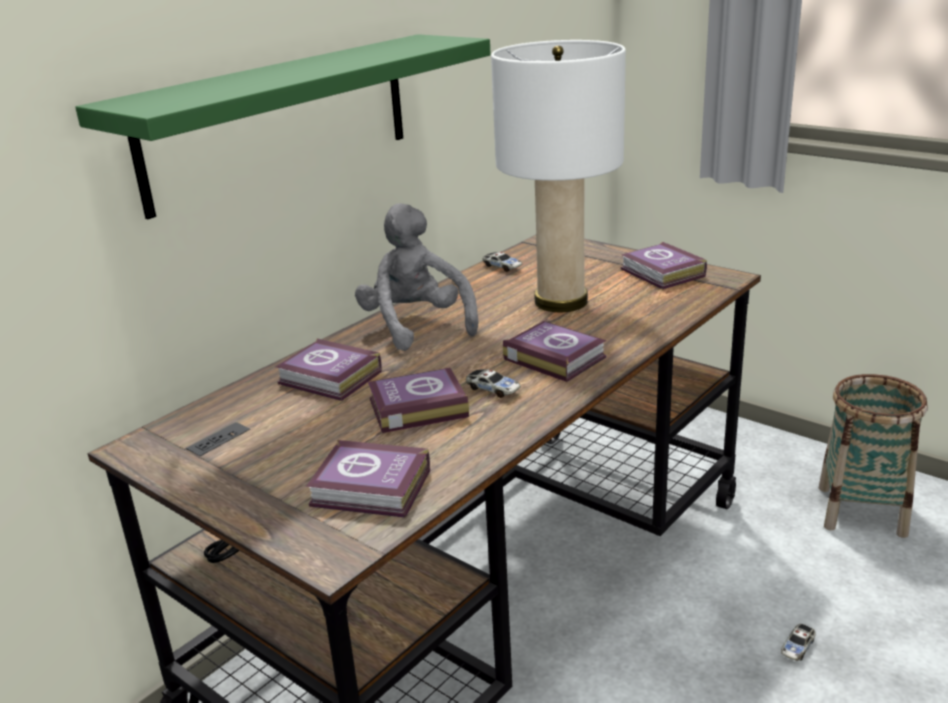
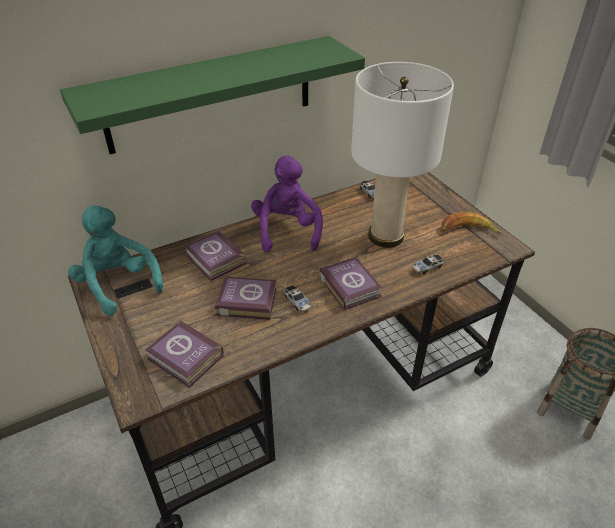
camera: 20 degrees right, 15 degrees up
grey plush toy [355,203,478,351] -> purple plush toy [251,156,323,252]
book [620,242,707,289] -> banana [441,212,502,234]
toy car [781,624,816,661] -> toy car moved to [412,255,444,274]
none -> turquoise plush toy [68,205,163,316]

